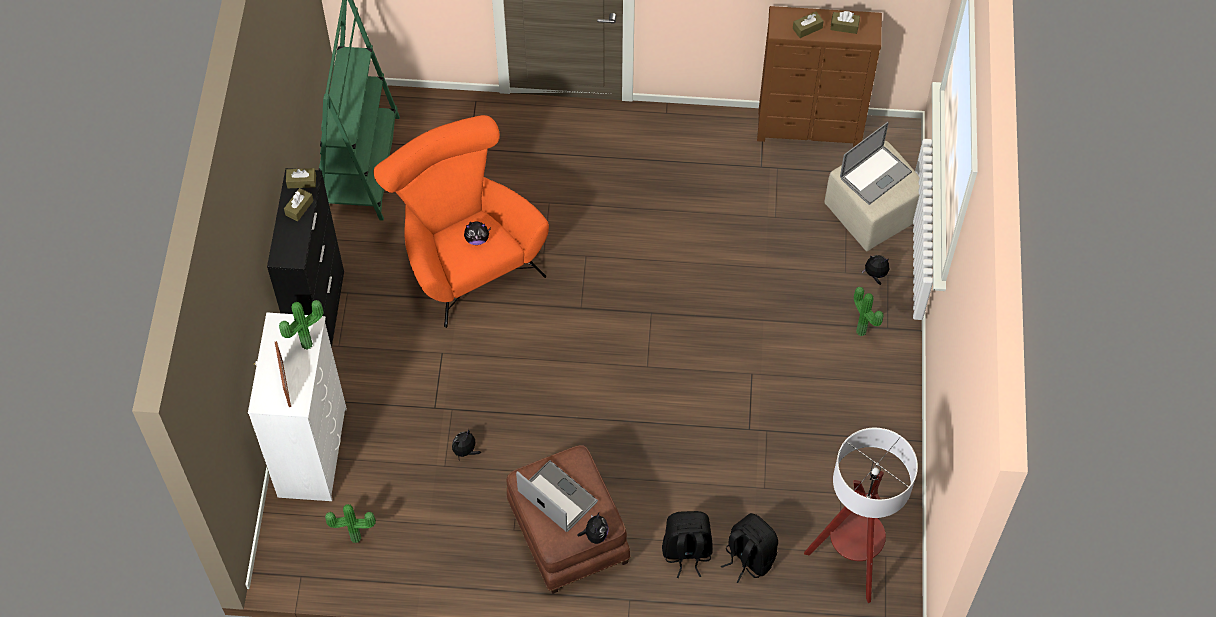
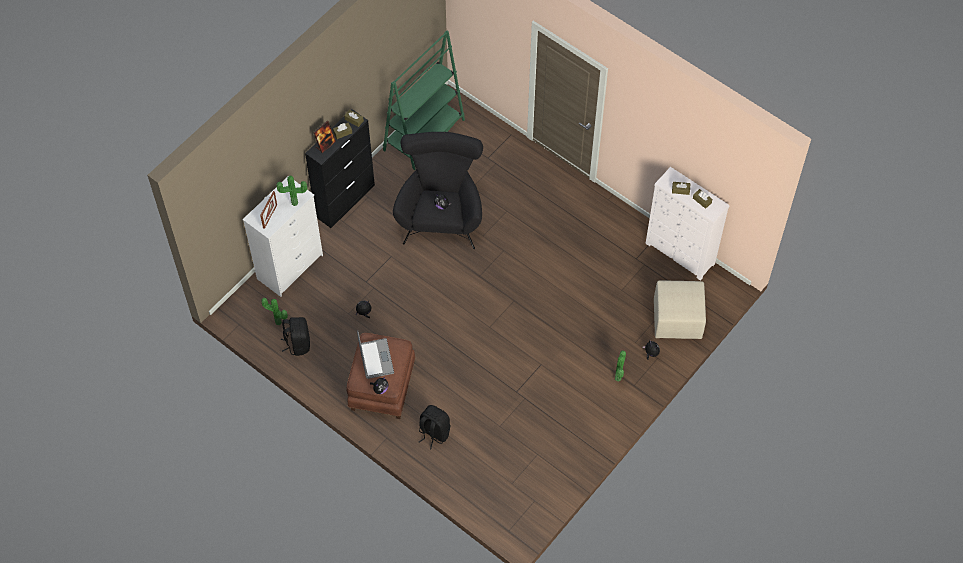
camera: 35 degrees right, 0 degrees up
orange armchair [374,115,549,328] -> black armchair [393,132,483,249]
black backpack [721,513,778,583] -> black backpack moved to [281,317,310,356]
brown dresser [757,6,882,147] -> white dresser [646,167,729,281]
floor lamp [804,428,918,603] -> none
laptop [840,122,912,205] -> none
none -> picture frame [313,121,336,153]

